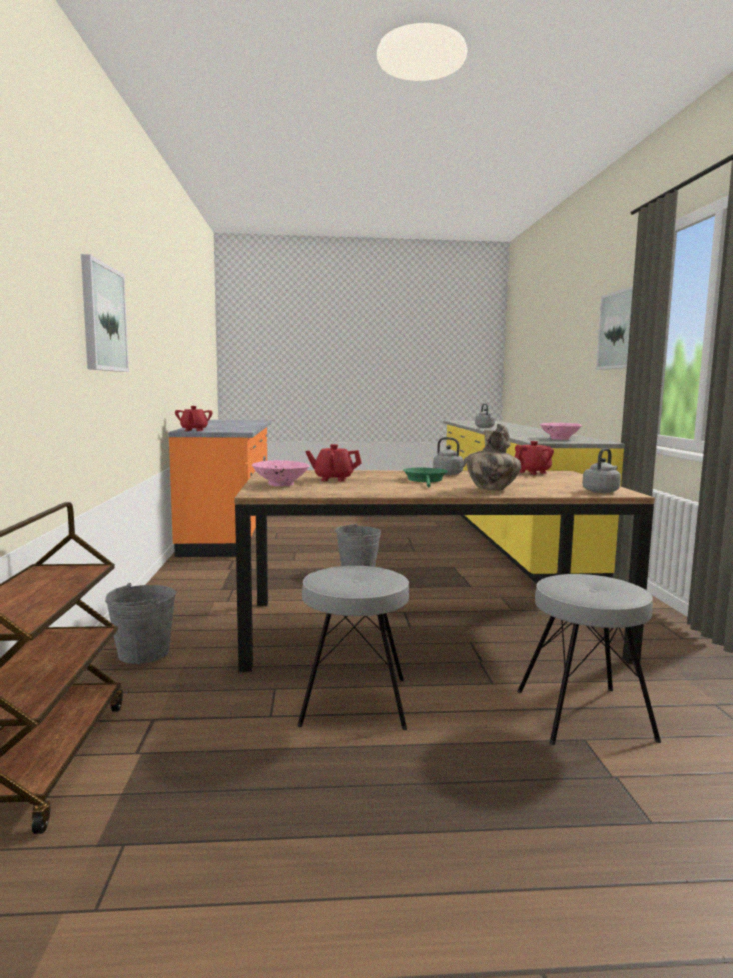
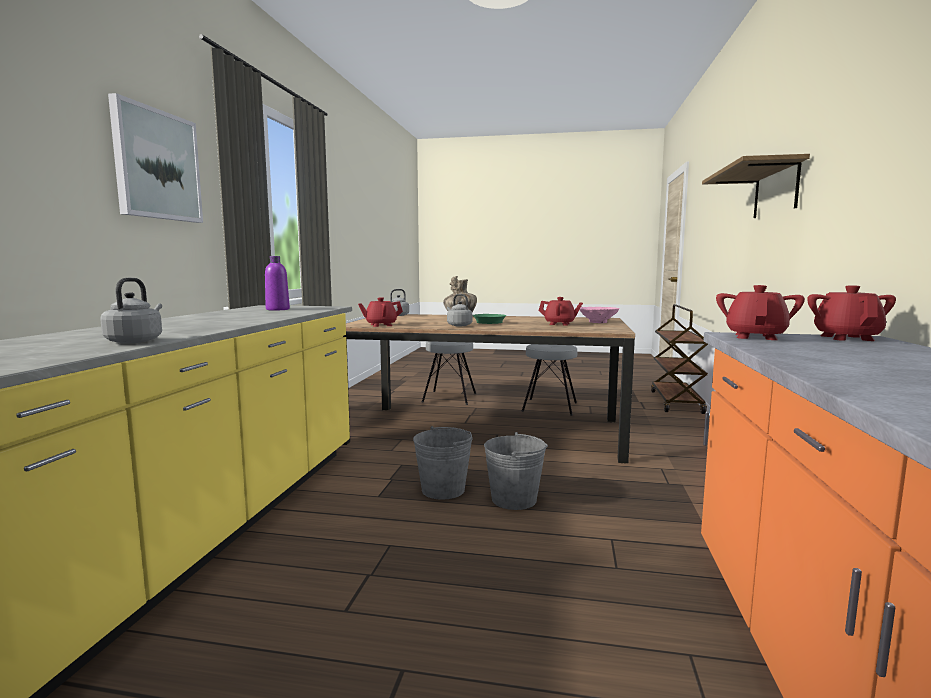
camera: 165 degrees left, 0 degrees up
picture [81,254,129,372] -> shelf [702,154,810,218]
grey bucket [105,583,176,664] -> grey bucket moved to [413,426,473,500]
pink bowl [540,423,582,440] -> purple bottle [265,256,290,311]
none -> red teapot [716,285,805,340]

